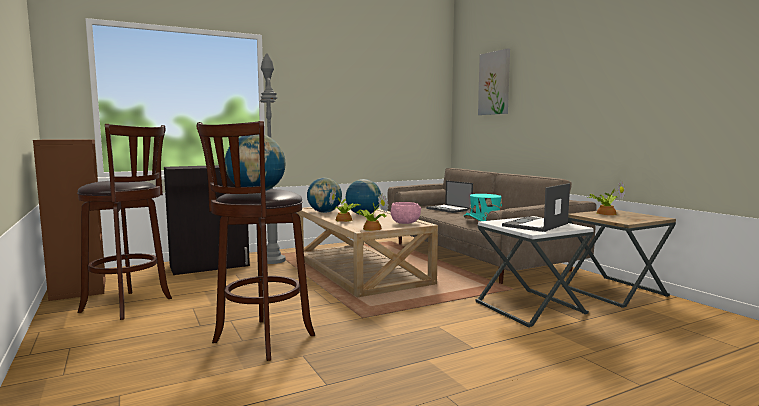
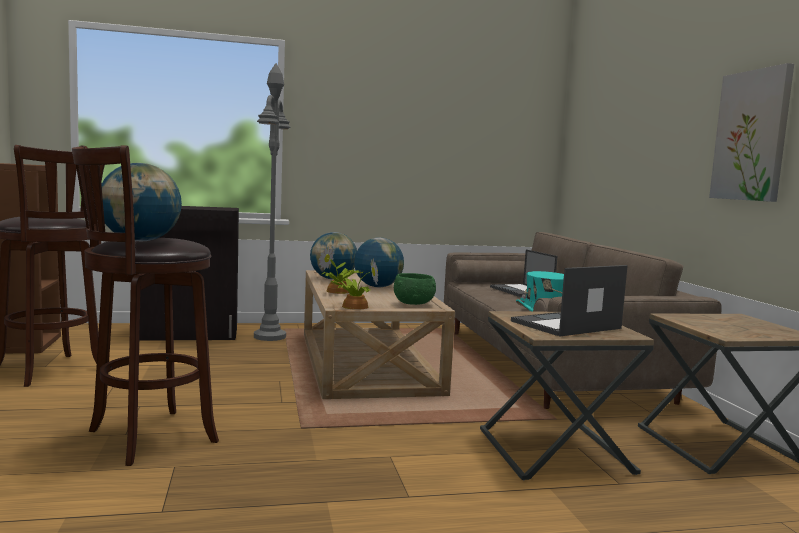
camera: 15 degrees right, 0 degrees up
pink bowl [391,202,421,224] -> green bowl [394,273,436,305]
white side table [475,216,594,328] -> brown side table [480,311,654,480]
picture [478,48,510,115] -> picture moved to [709,63,794,202]
potted plant [587,180,625,215] -> none

